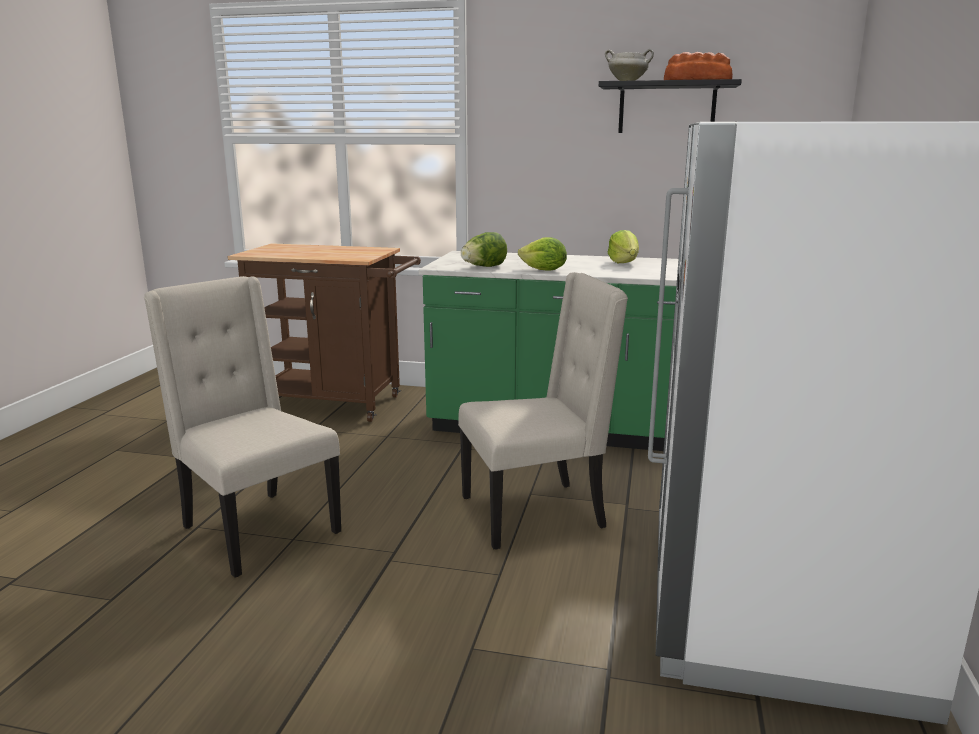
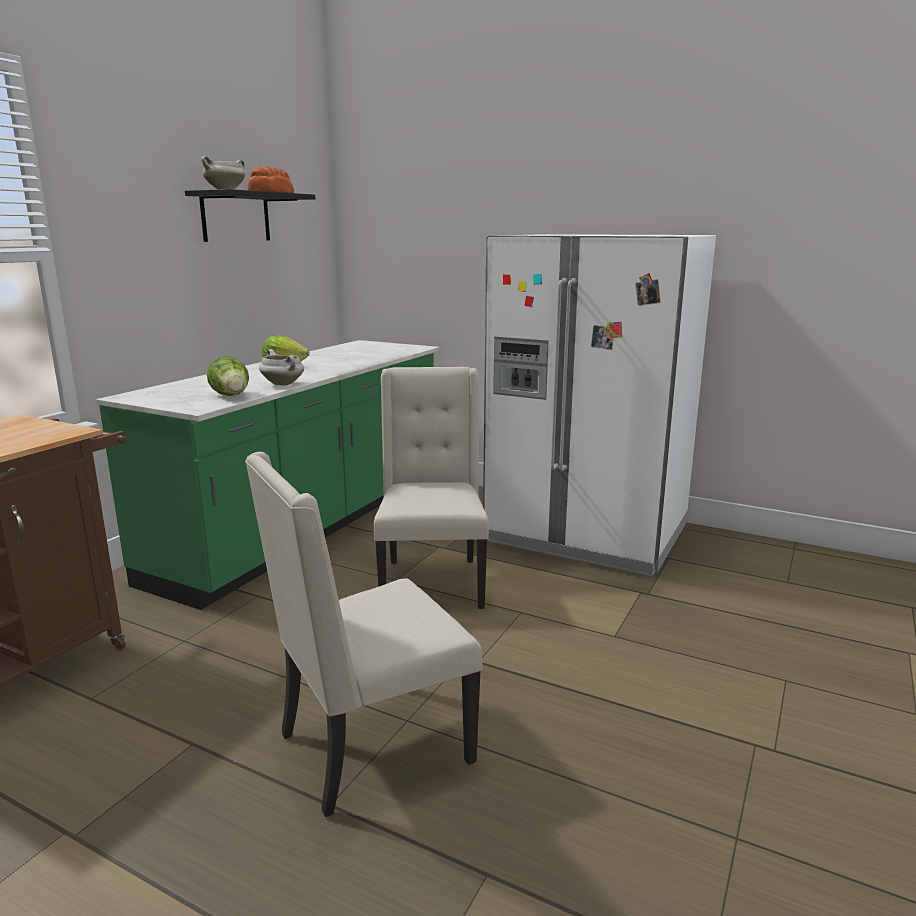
camera: 75 degrees left, 0 degrees up
lettuce [518,237,567,271] -> white cooking pot [259,349,304,386]

